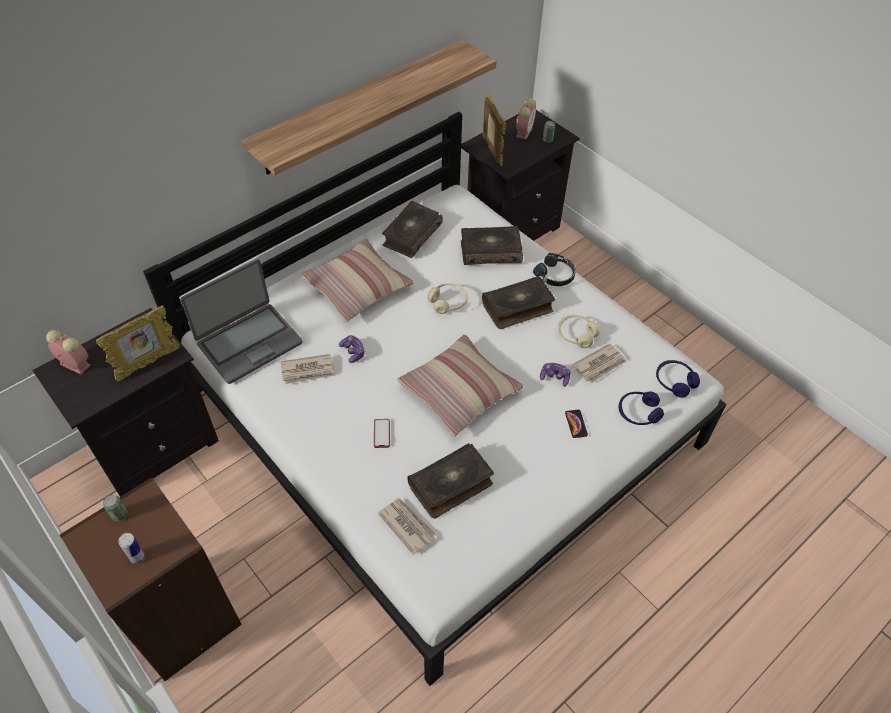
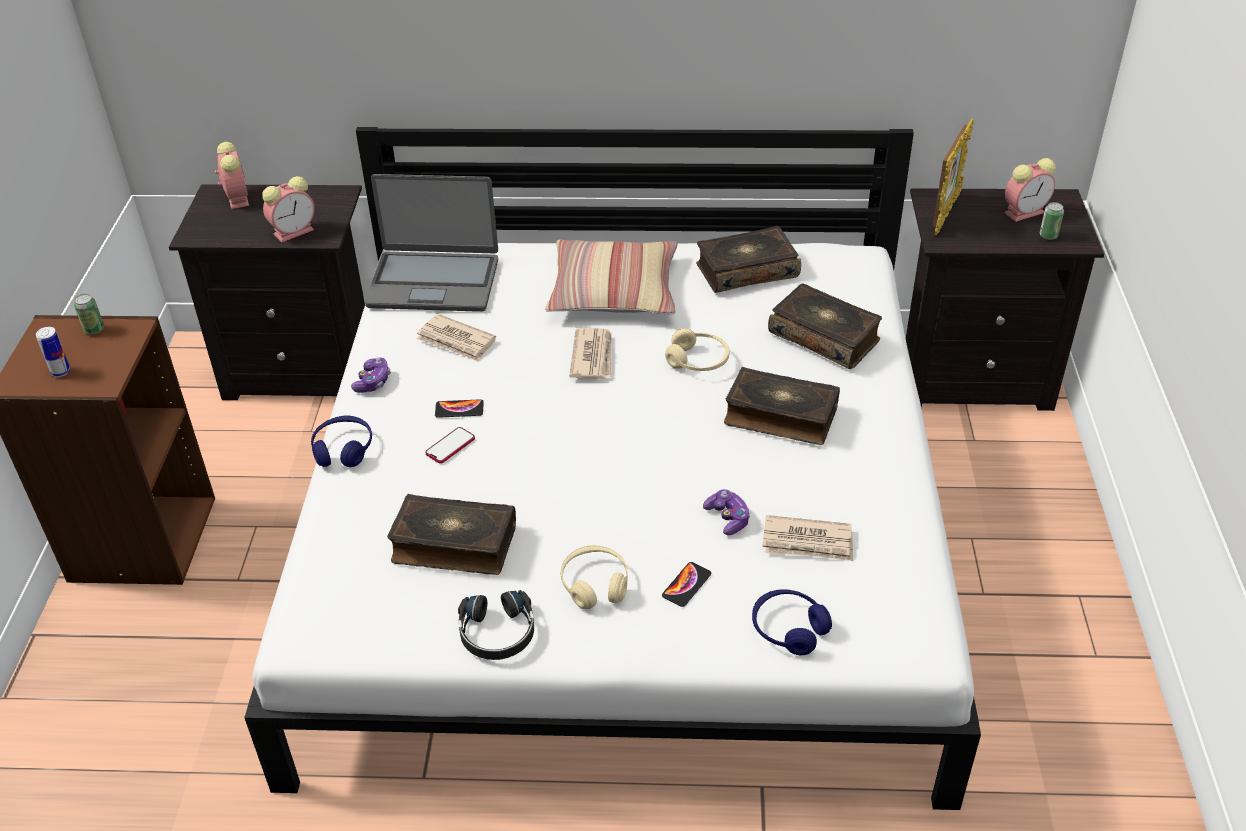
camera: 45 degrees right, 10 degrees down
picture frame [96,305,180,381] -> alarm clock [262,176,315,242]
shelf [242,40,497,175] -> none
game controller [339,335,365,363] -> game controller moved to [351,358,391,393]
newspaper [378,498,437,555] -> newspaper moved to [569,328,612,379]
pillow [397,335,523,437] -> none
black headphones [533,253,576,286] -> black headphones moved to [458,590,534,660]
beige headphones [558,315,600,348] -> beige headphones moved to [560,545,628,609]
blue headphones [656,360,700,397] -> blue headphones moved to [311,416,372,467]
none -> phone [435,399,484,418]

